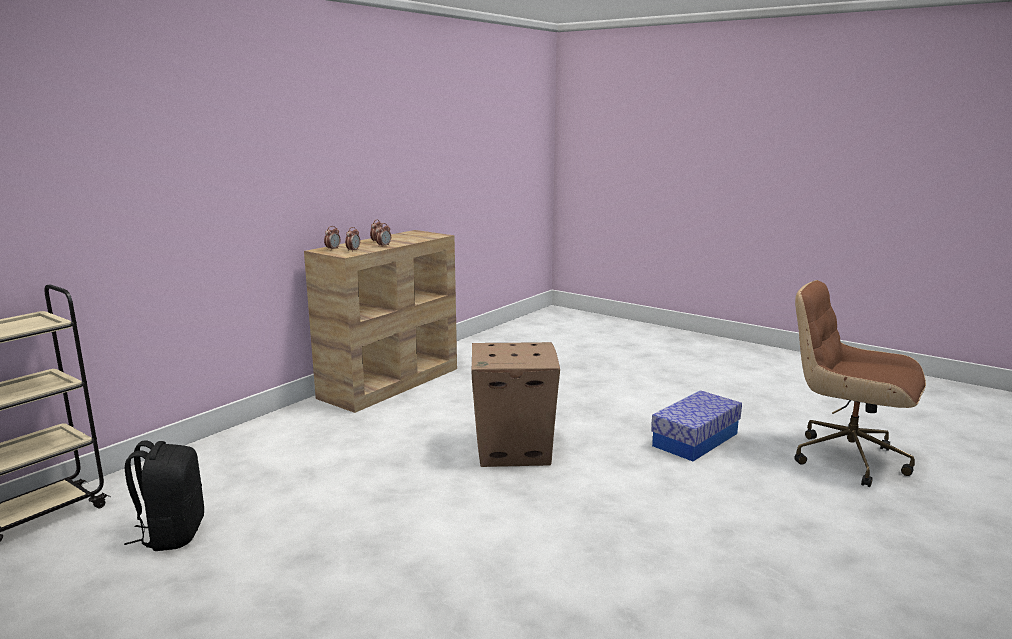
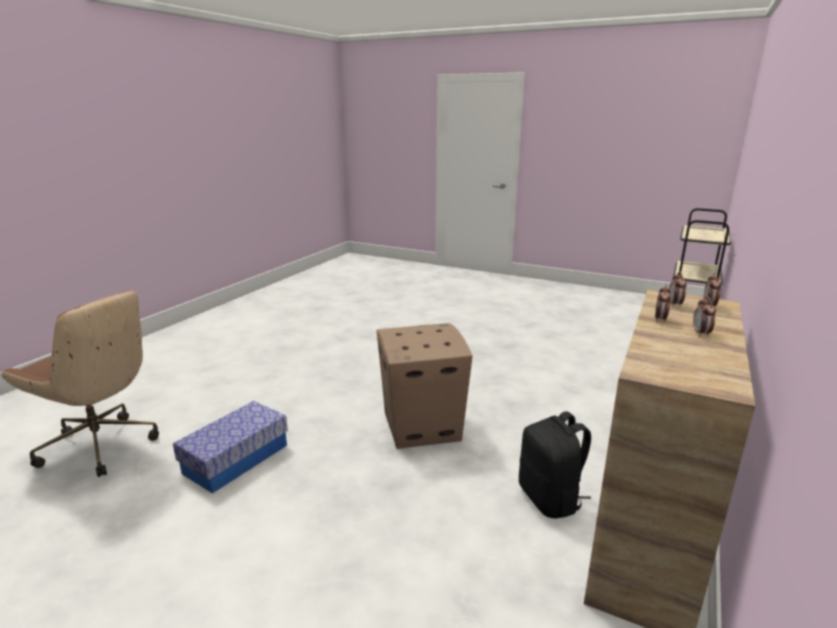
camera: 170 degrees right, 5 degrees up
black backpack [124,440,204,551] -> black backpack moved to [519,411,591,518]

